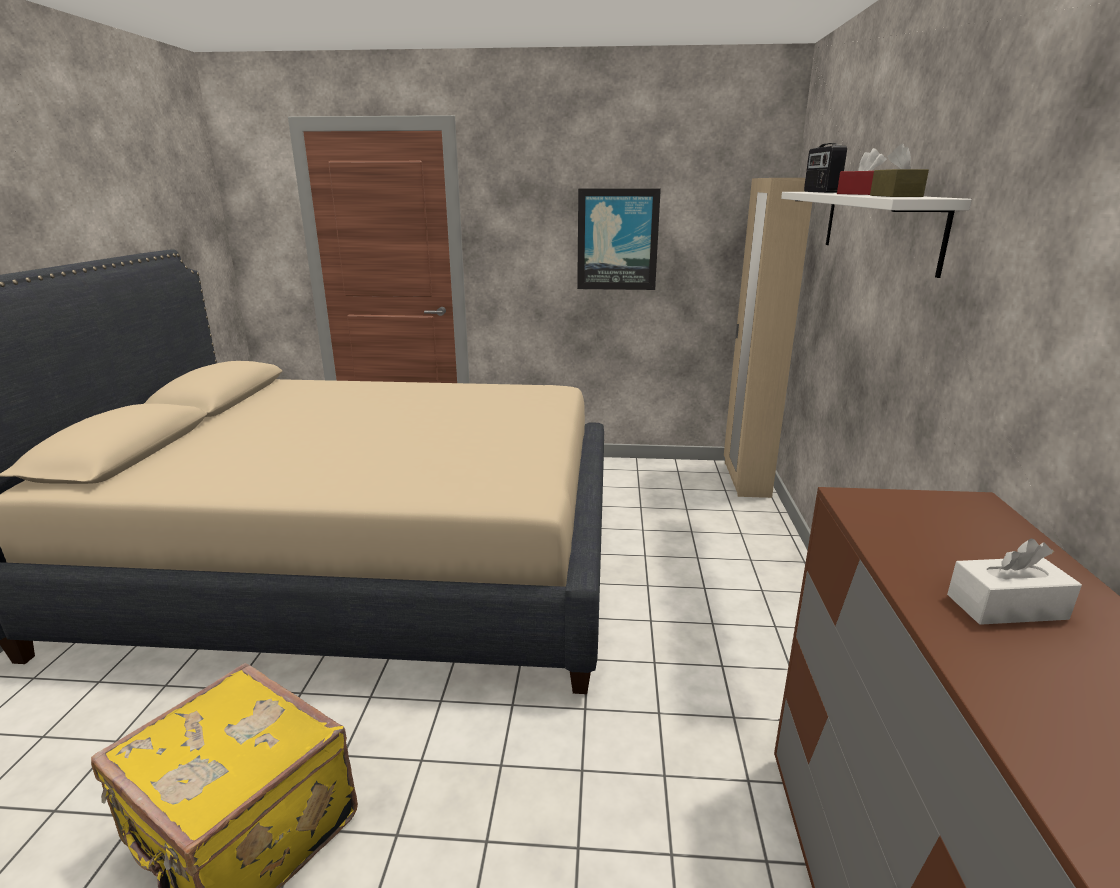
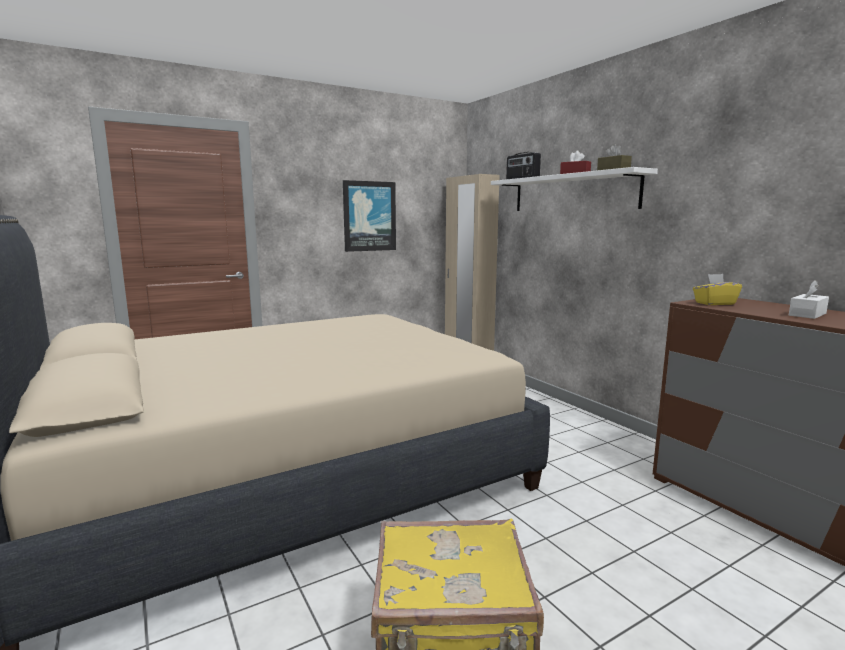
camera: 35 degrees left, 10 degrees down
none -> yellow tissue box [693,274,742,305]

